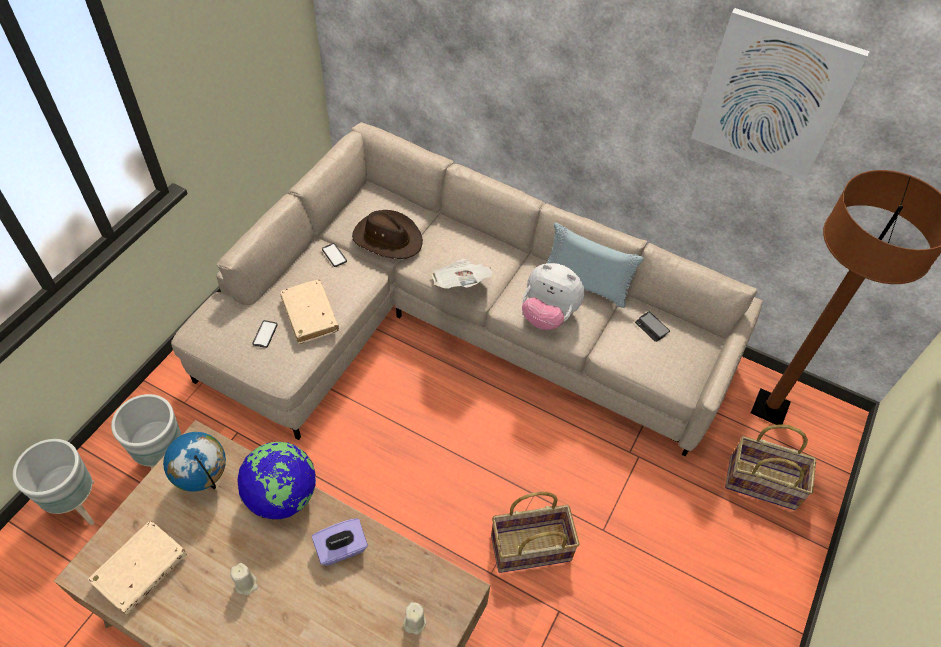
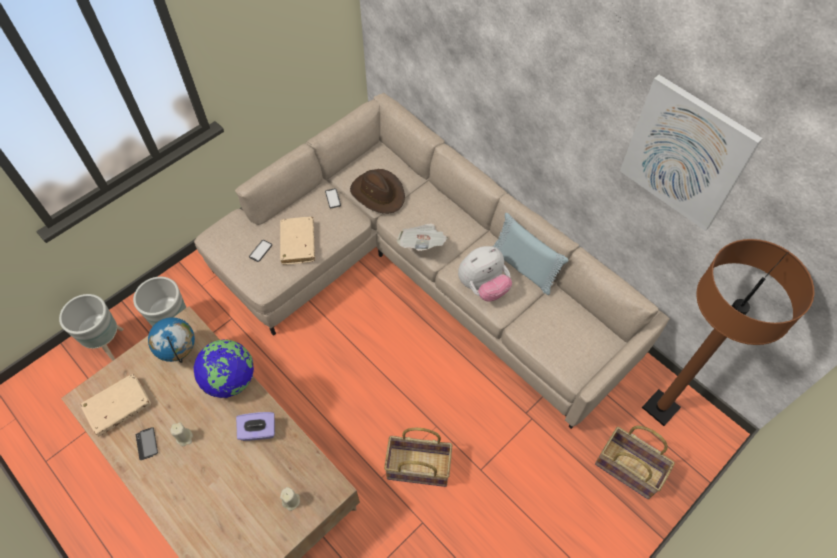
camera: 20 degrees right, 5 degrees up
plush toy [522,263,585,330] -> plush toy turned 75 degrees counterclockwise [458,246,512,302]
phone [635,312,670,342] -> phone moved to [136,427,158,460]

